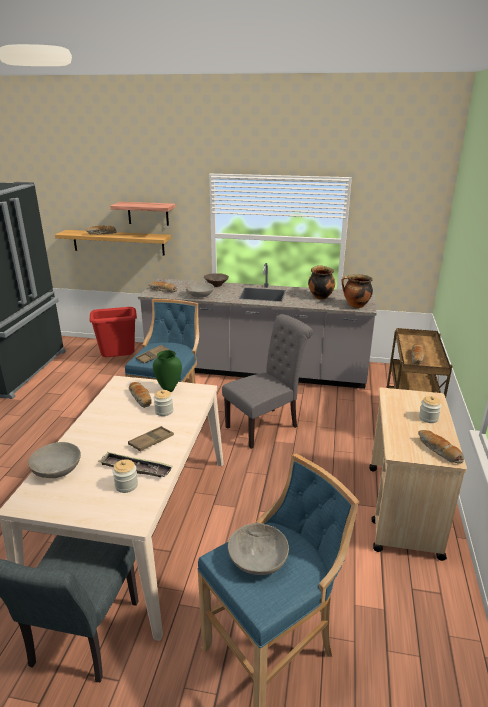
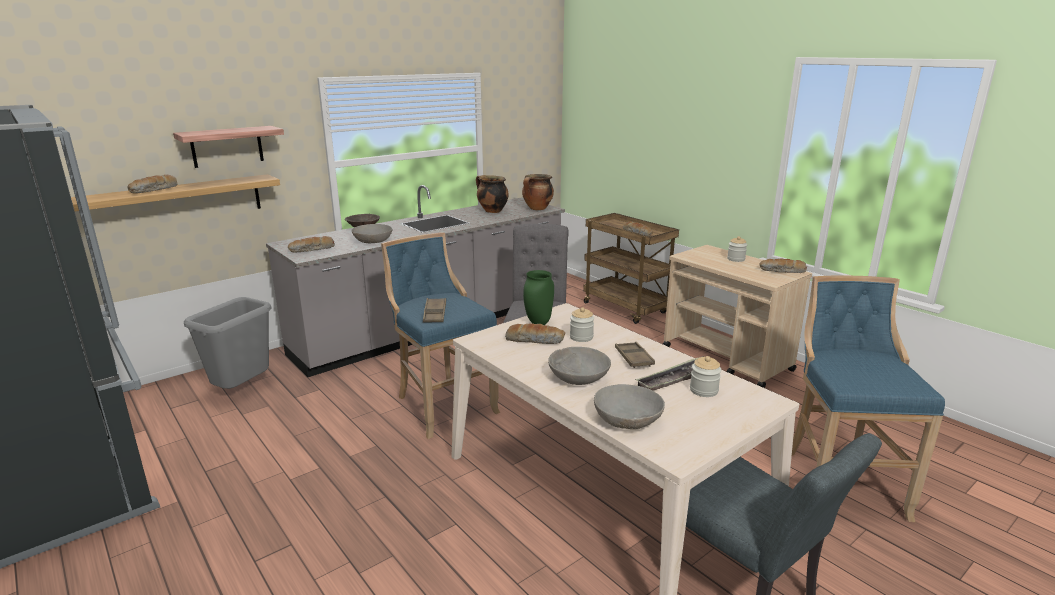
camera: 50 degrees left, 5 degrees down
red trash can [90,307,137,357] -> grey trash can [184,297,272,389]
grey bowl [228,523,289,575] -> grey bowl moved to [548,347,611,385]

